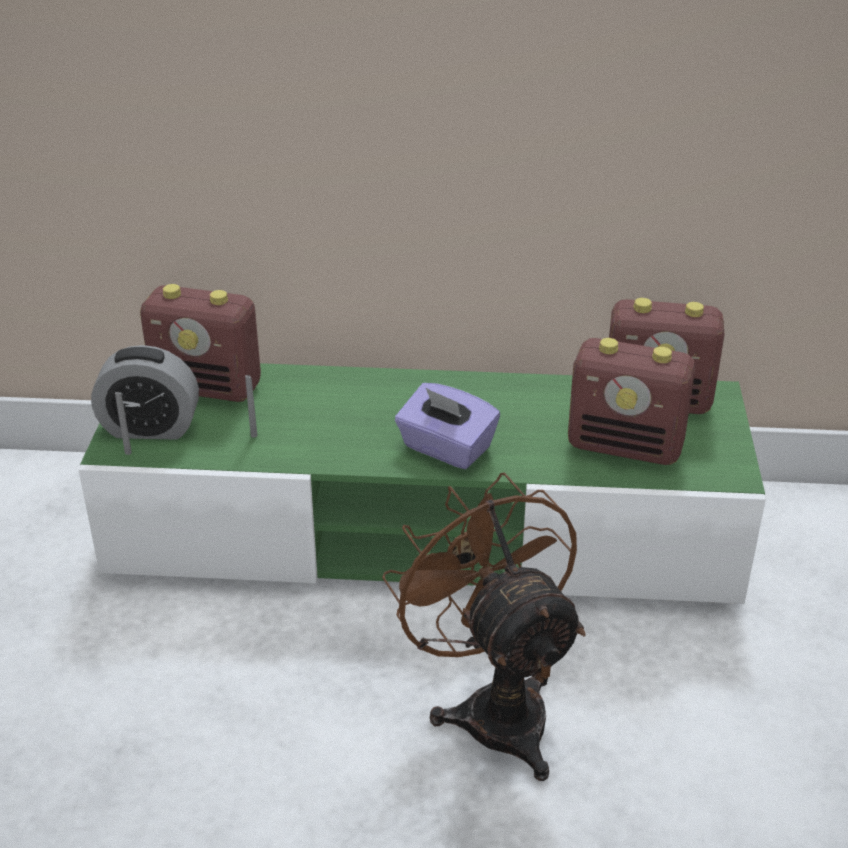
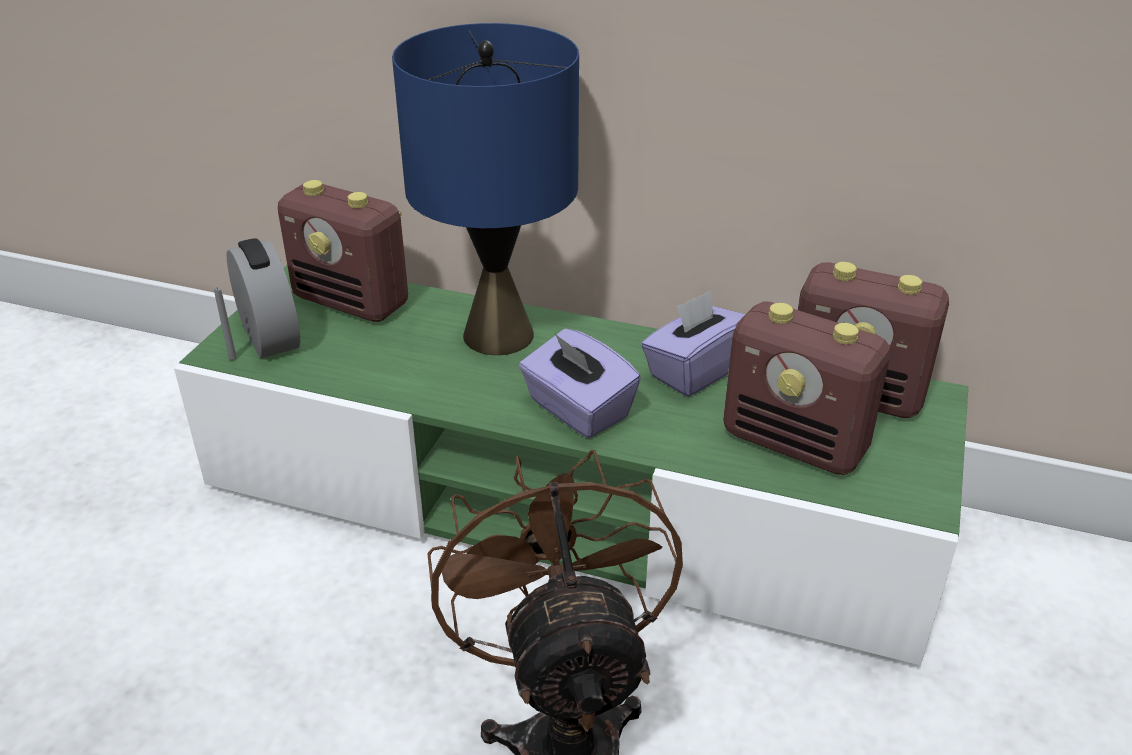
camera: 15 degrees right, 0 degrees up
alarm clock [91,345,199,440] -> alarm clock turned 135 degrees counterclockwise [227,238,300,358]
grey candle [245,375,257,438] -> none
none -> blue table lamp [392,23,579,355]
none -> purple tissue box [641,290,746,397]

